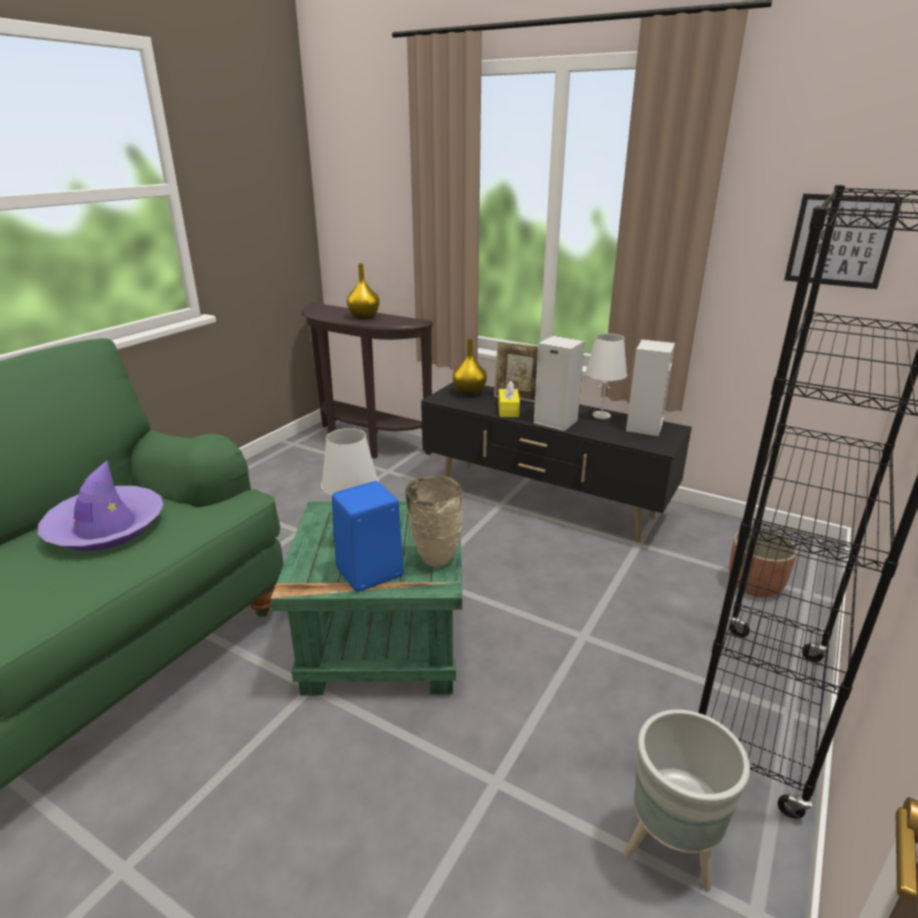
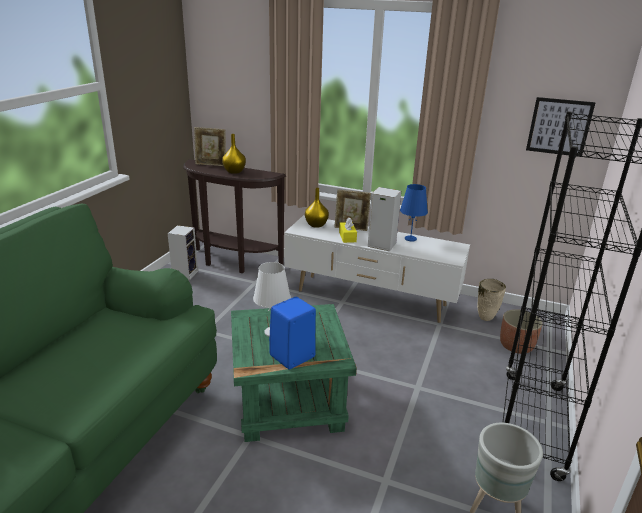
camera: 10 degrees left, 0 degrees up
purple hat [37,461,164,551] -> none
beige vase [405,475,463,567] -> beige vase moved to [477,279,506,321]
black tv stand [421,382,692,542] -> white tv stand [284,215,470,323]
white table lamp [585,333,627,419] -> blue table lamp [400,184,428,242]
speaker [626,339,675,436] -> speaker moved to [168,225,198,281]
none -> picture frame [194,127,226,166]

